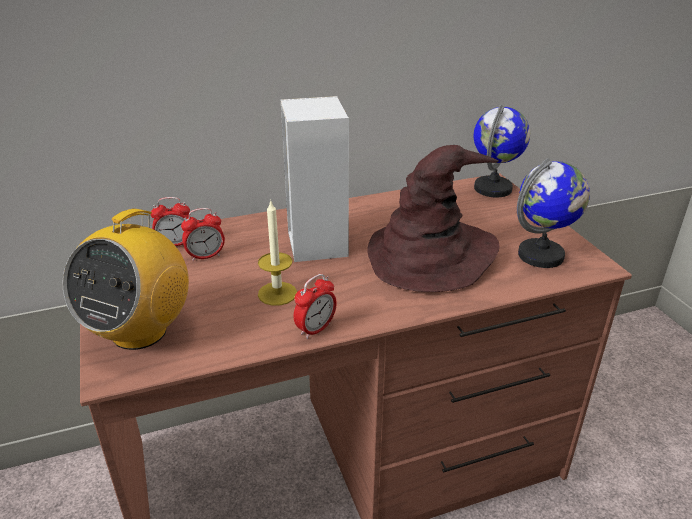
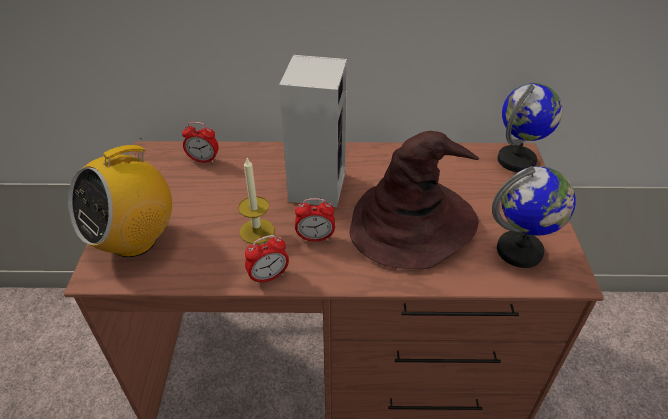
camera: 20 degrees right, 10 degrees up
alarm clock [181,208,225,261] -> alarm clock moved to [295,198,335,242]

